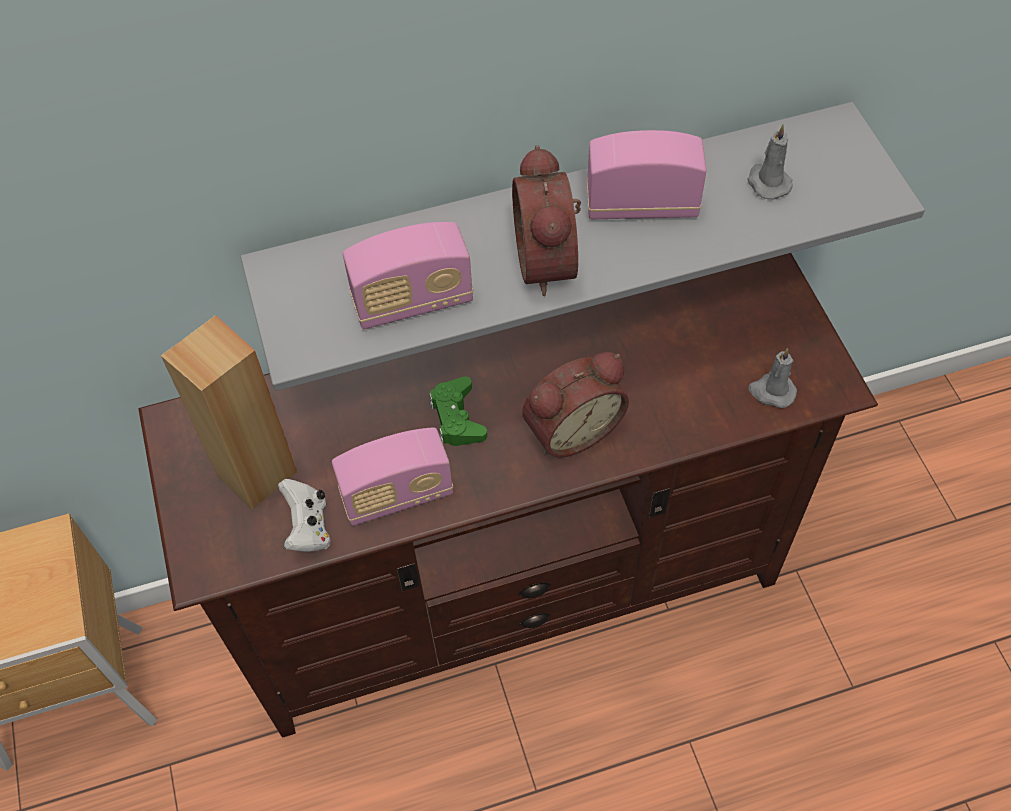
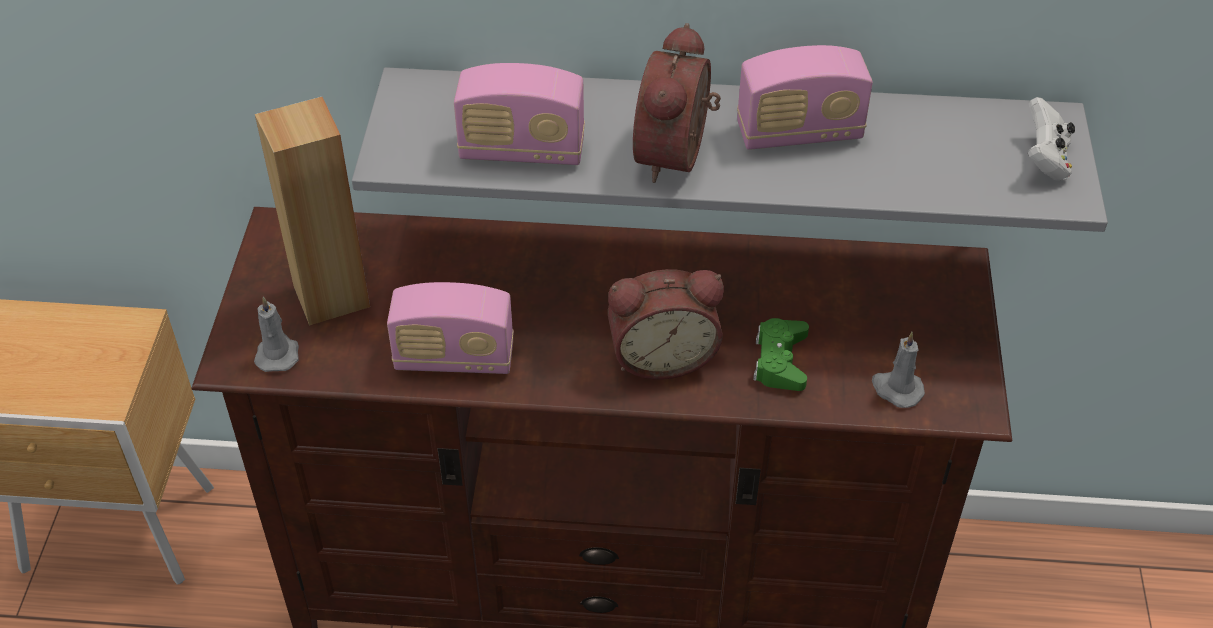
camera: 20 degrees right, 10 degrees down
white game controller [278,479,330,552] -> white game controller moved to [1028,97,1075,181]
green game controller [429,376,487,446] -> green game controller moved to [753,318,809,391]
radio [587,130,706,219] -> radio turned 150 degrees clockwise [737,45,873,150]
grey candle [747,124,793,200] -> grey candle moved to [254,296,299,372]

